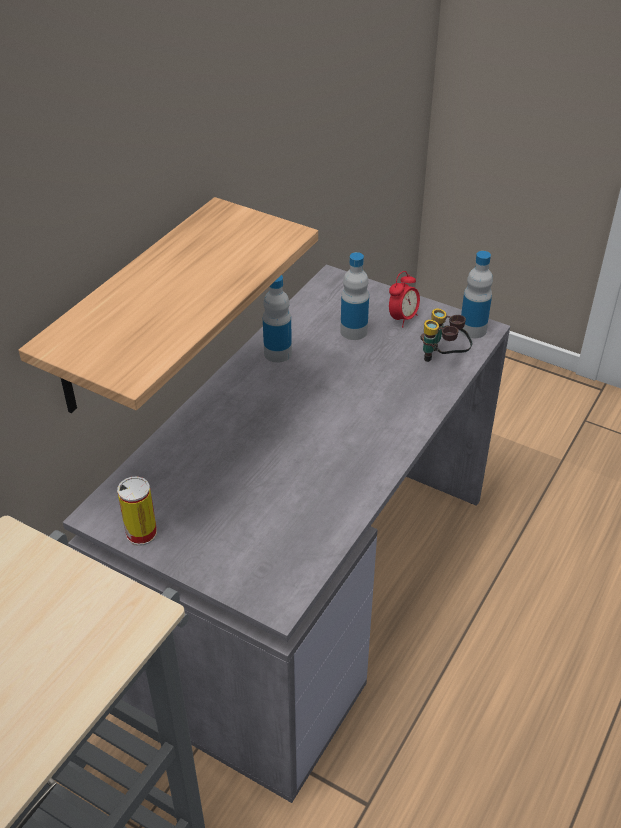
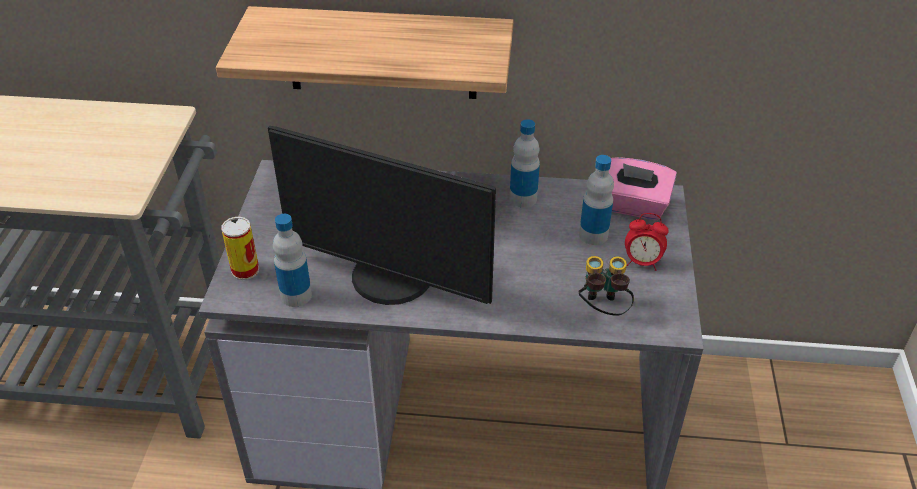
camera: 65 degrees right, 0 degrees up
can [117,476,157,546] -> can moved to [221,217,259,280]
bottle [460,251,493,338] -> bottle moved to [273,214,312,307]
none -> monitor [268,126,496,305]
none -> pink tissue box [609,157,677,220]

